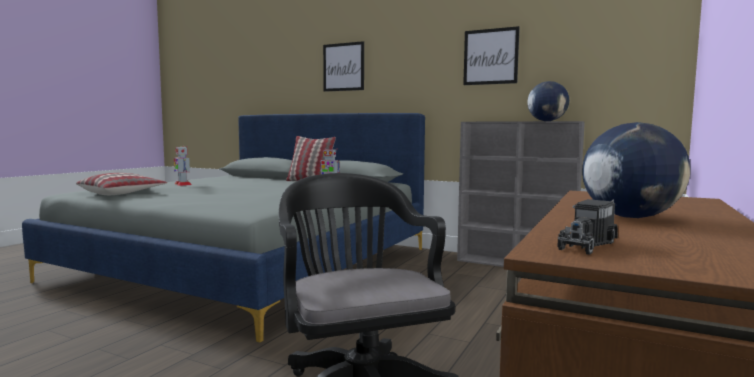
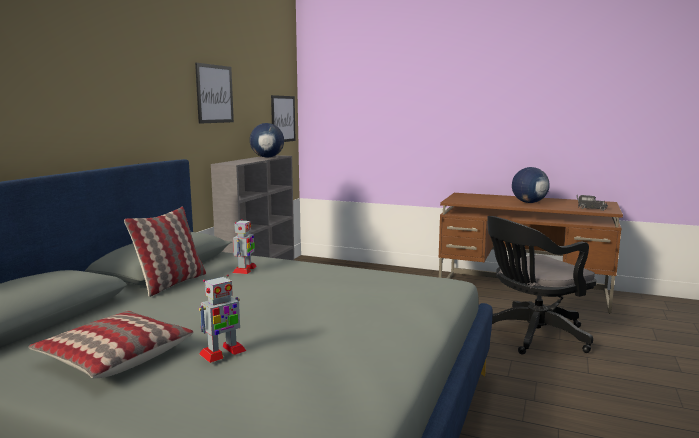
camera: 95 degrees left, 5 degrees up
pillow [76,173,167,195] -> pillow moved to [29,311,194,379]
picture [323,41,364,92] -> picture moved to [271,95,296,142]

